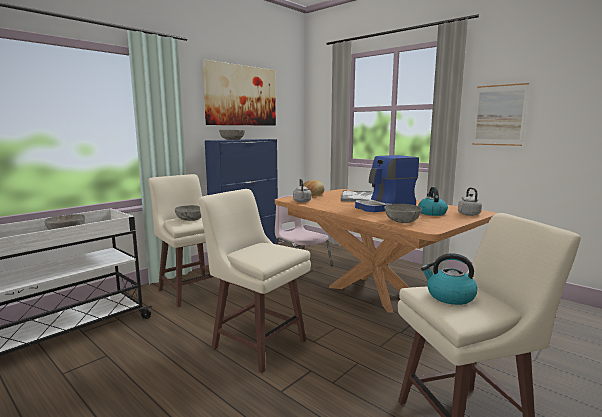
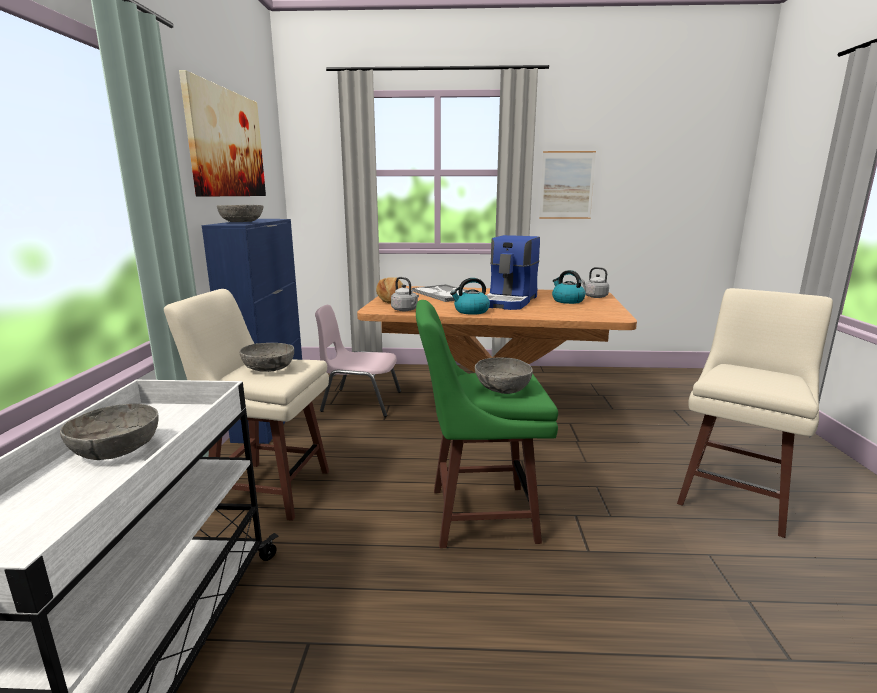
camera: 40 degrees left, 5 degrees up
beige stool [198,189,311,373] -> green stool [416,300,558,548]
grey bowl [384,204,422,223] -> grey bowl moved to [475,357,533,394]
kettle [421,253,478,305] -> kettle moved to [450,278,490,315]

